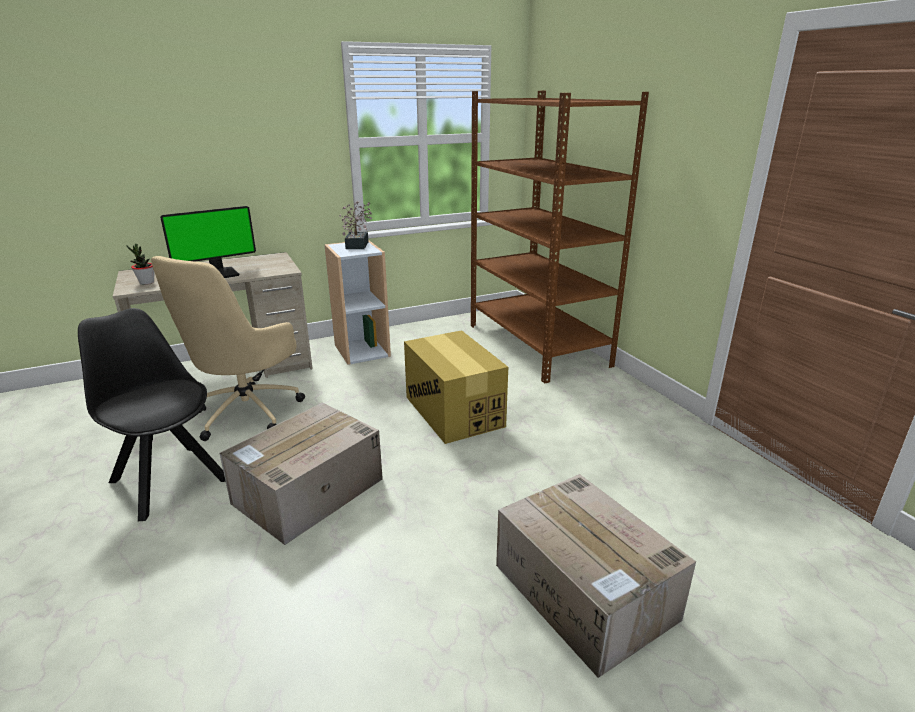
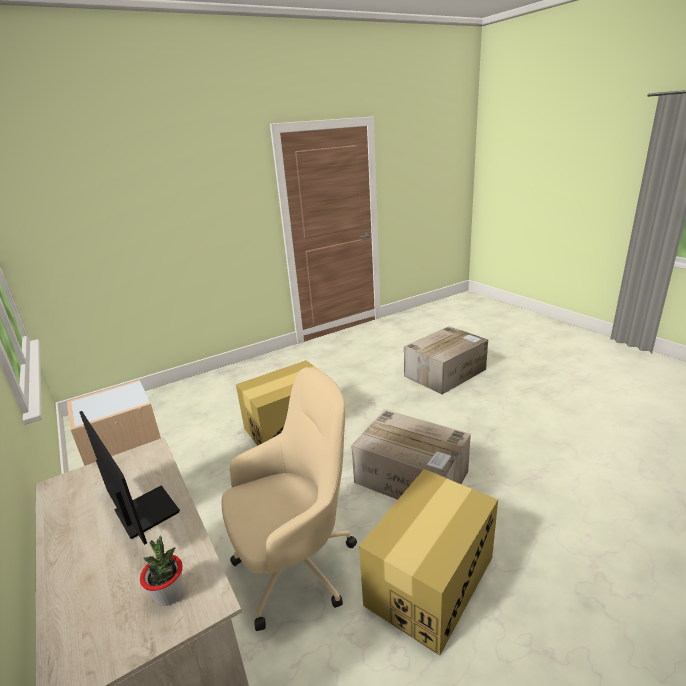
camera: 95 degrees left, 0 degrees up
black chair [78,308,226,521] -> cardboard box [359,469,498,656]
beige office chair [151,256,305,441] -> beige office chair turned 45 degrees counterclockwise [222,367,357,631]
potted plant [340,201,372,249] -> none
brown bookcase [471,91,649,383] -> none

